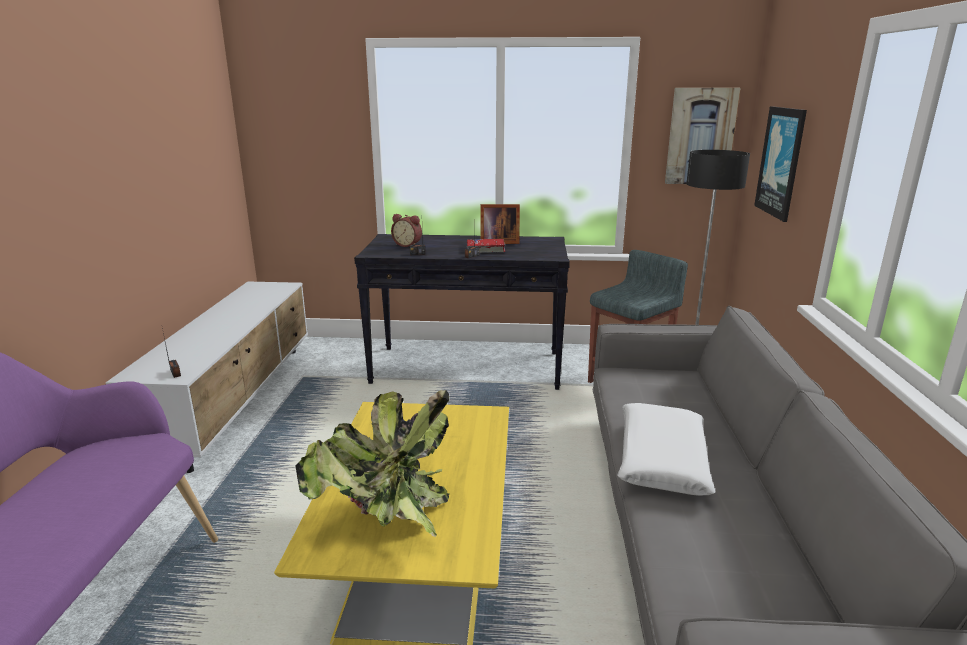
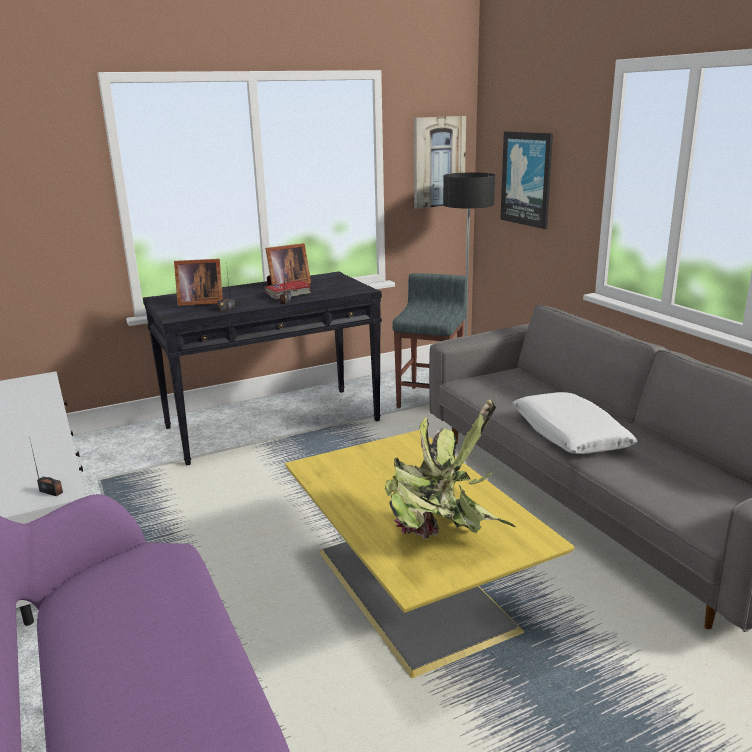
camera: 30 degrees left, 0 degrees up
alarm clock [391,214,422,247] -> picture frame [174,259,223,306]

